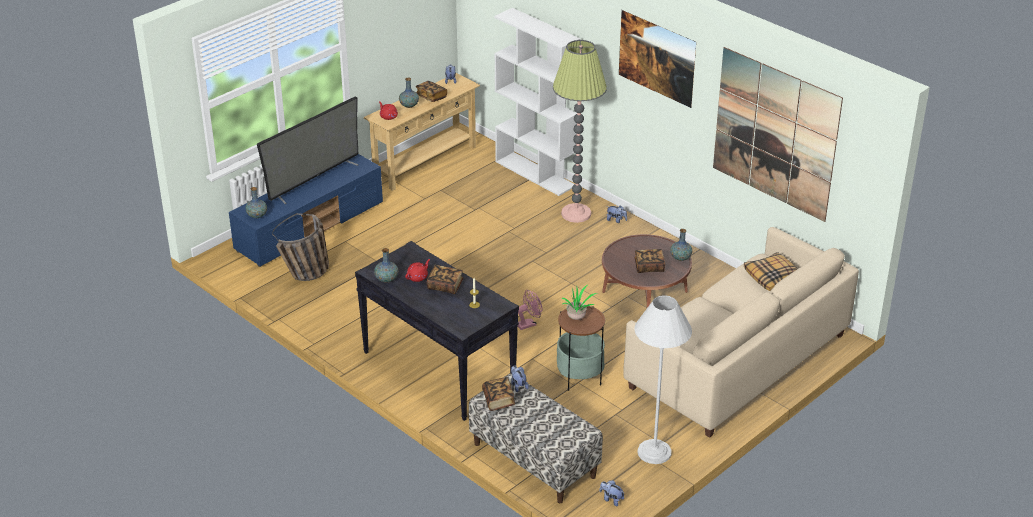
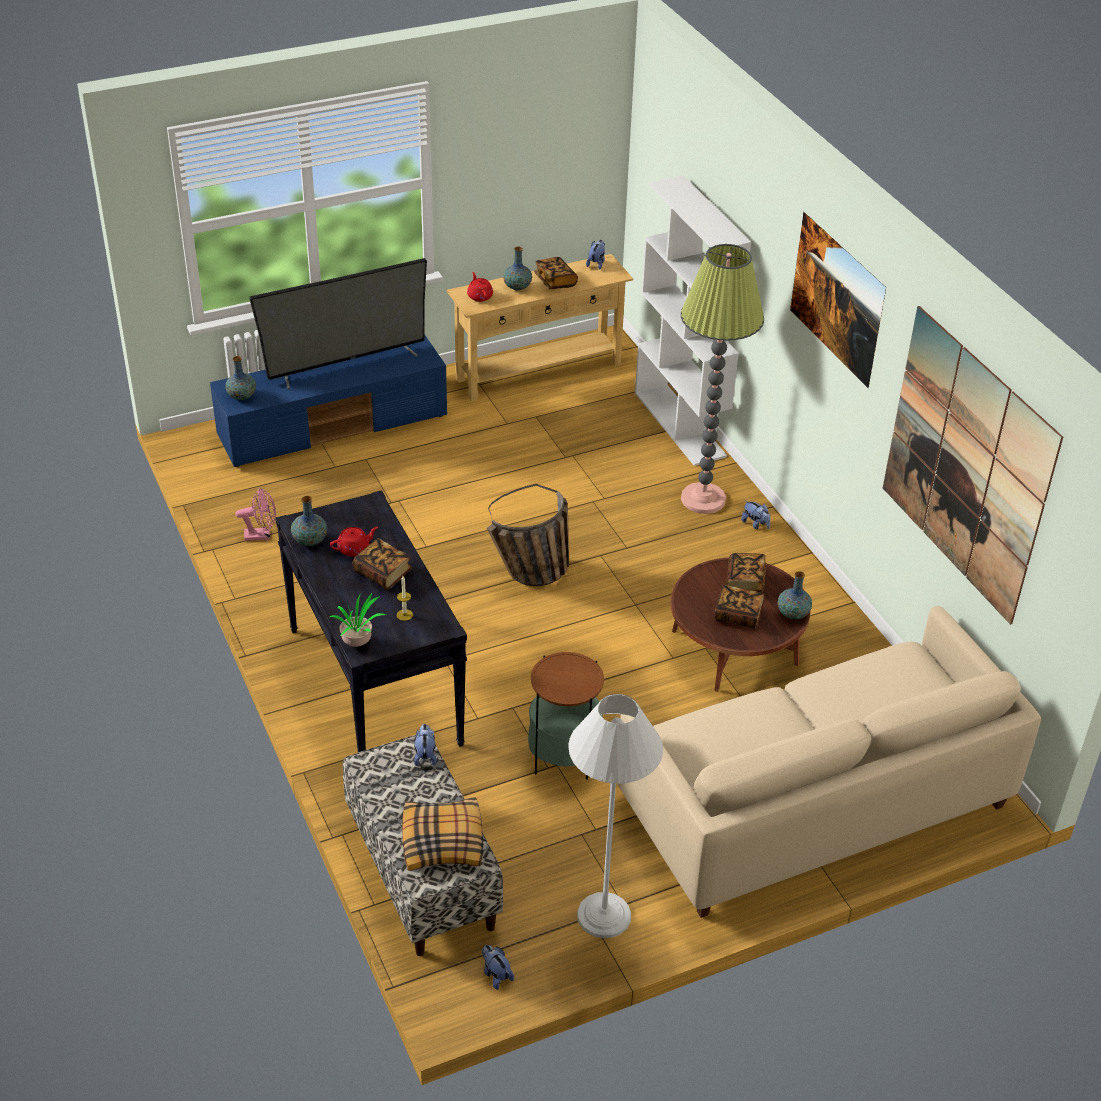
camera: 20 degrees right, 5 degrees up
basket [272,213,329,281] -> basket moved to [487,484,569,586]
book [482,377,515,411] -> book moved to [726,553,766,592]
pink fan [518,290,543,330] -> pink fan moved to [235,488,276,541]
potted plant [561,285,598,320] -> potted plant moved to [330,593,386,647]
pillow [744,252,797,291] -> pillow moved to [402,797,483,871]

